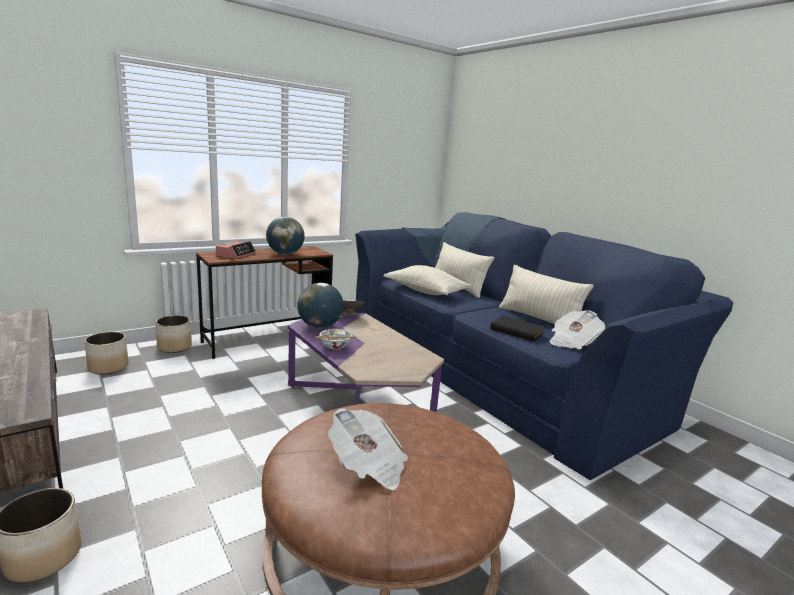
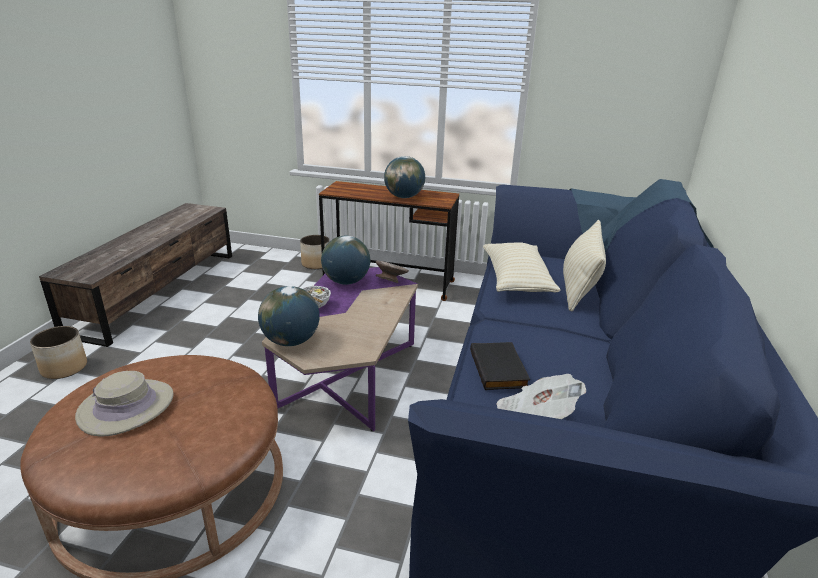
camera: 50 degrees right, 10 degrees up
planter [84,332,129,375] -> none
alarm clock [216,241,256,259] -> none
newspaper [328,408,408,490] -> beige hat [75,371,174,437]
beige pillow [499,265,594,324] -> none
none -> globe [258,286,320,346]

